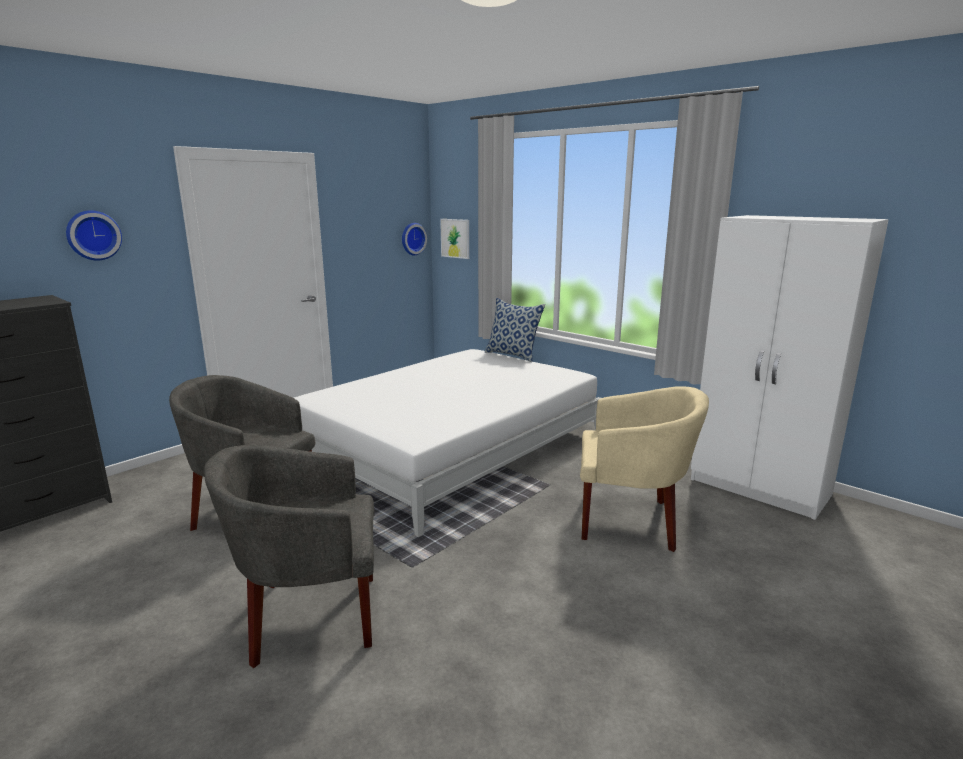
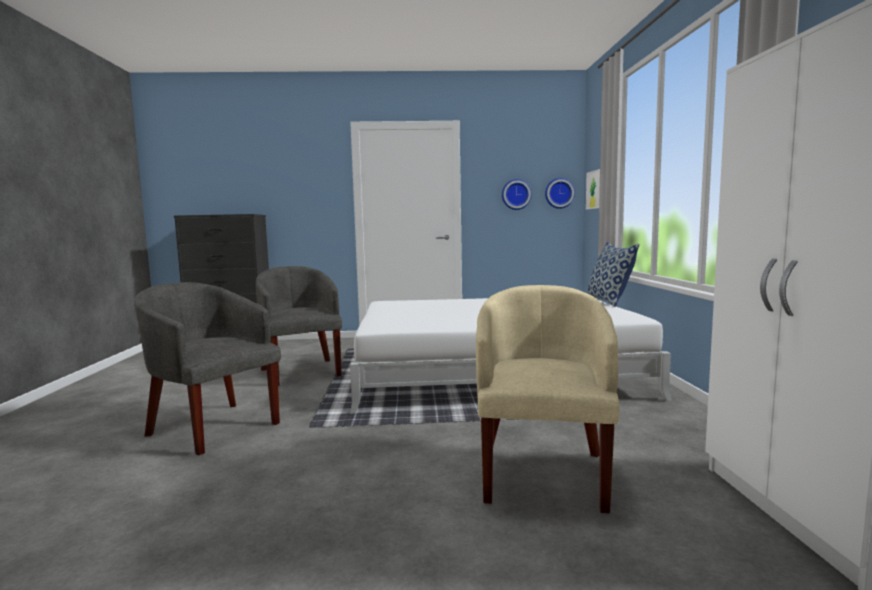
camera: 45 degrees right, 10 degrees down
wall clock [66,210,122,261] -> wall clock moved to [502,179,532,210]
beige armchair [580,386,709,552] -> beige armchair turned 135 degrees counterclockwise [476,285,620,514]

